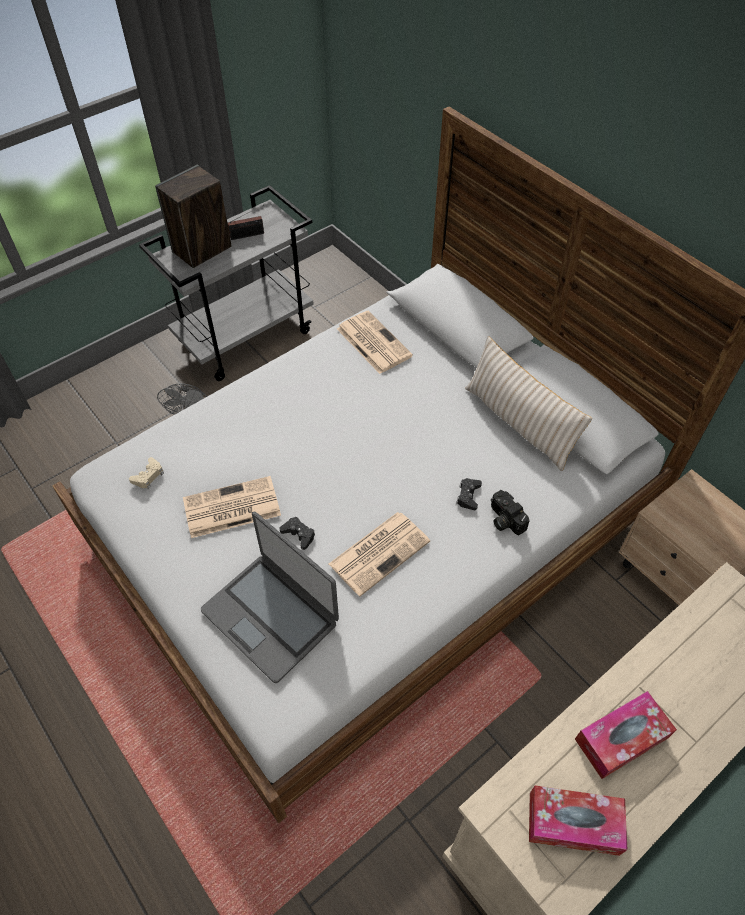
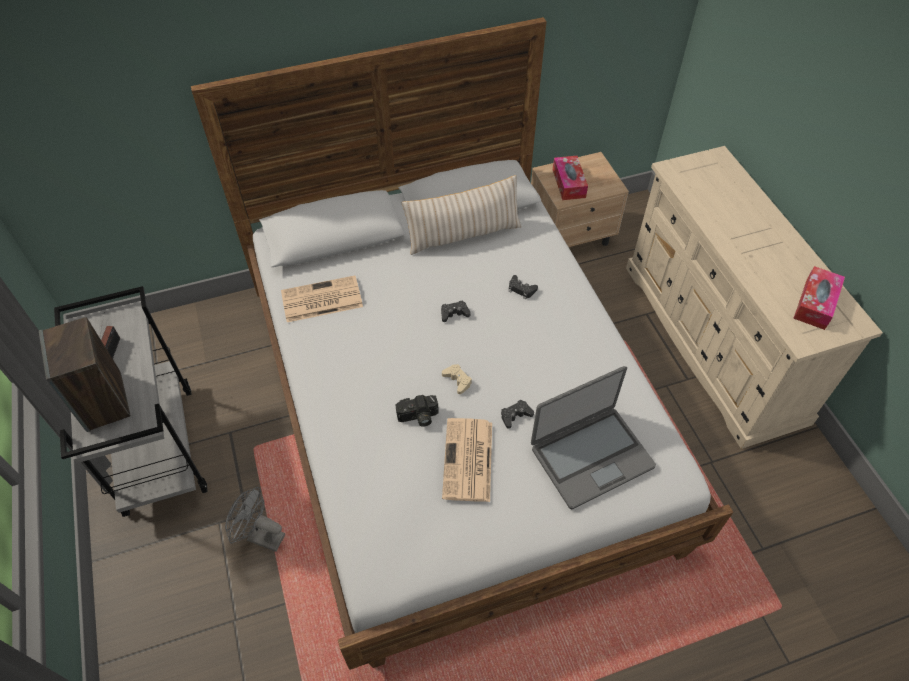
camera: 70 degrees left, 0 degrees up
beige game controller [129,457,164,489] -> beige game controller moved to [442,364,472,394]
newspaper [329,512,430,596] -> none
camera [491,490,530,535] -> camera moved to [395,395,439,427]
tissue box [575,691,677,779] -> tissue box moved to [553,156,588,200]
none -> black game controller [441,301,471,322]

